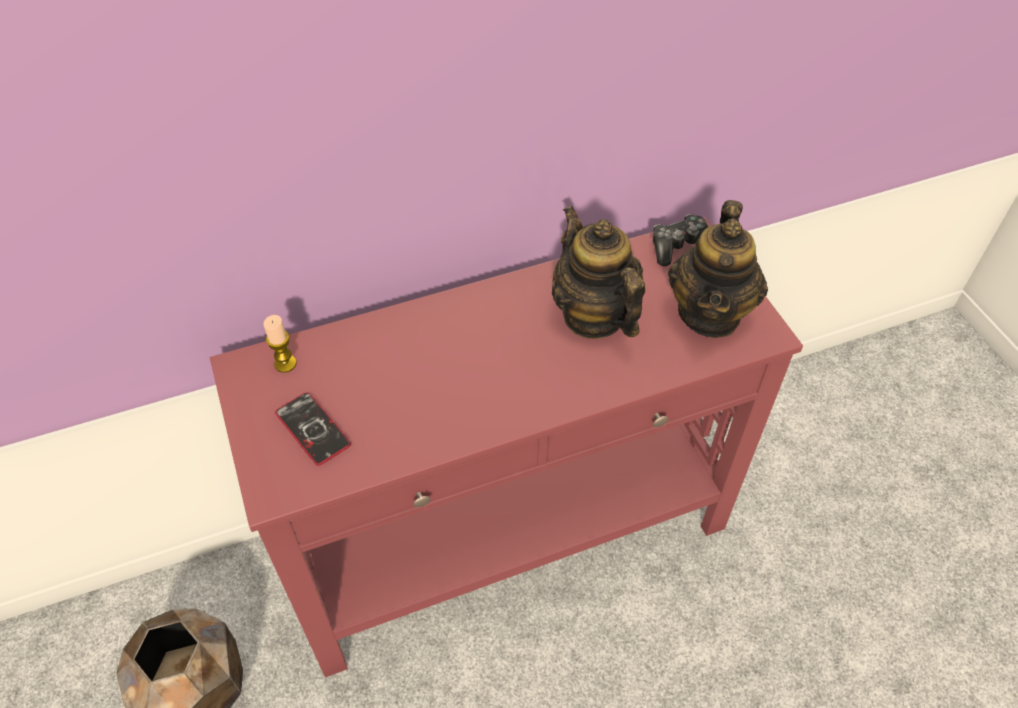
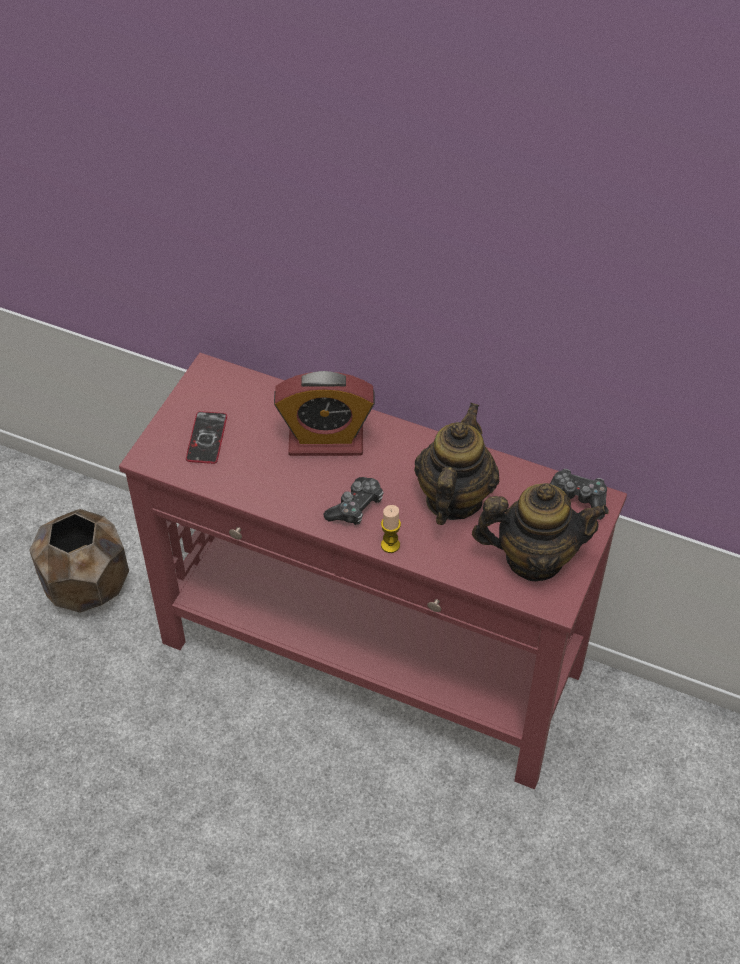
camera: 45 degrees right, 0 degrees up
candle [263,315,297,373] -> candle moved to [381,505,401,553]
teapot [668,200,768,338] -> teapot turned 150 degrees counterclockwise [472,483,609,581]
none -> alarm clock [274,371,375,456]
none -> game controller [323,477,384,525]

